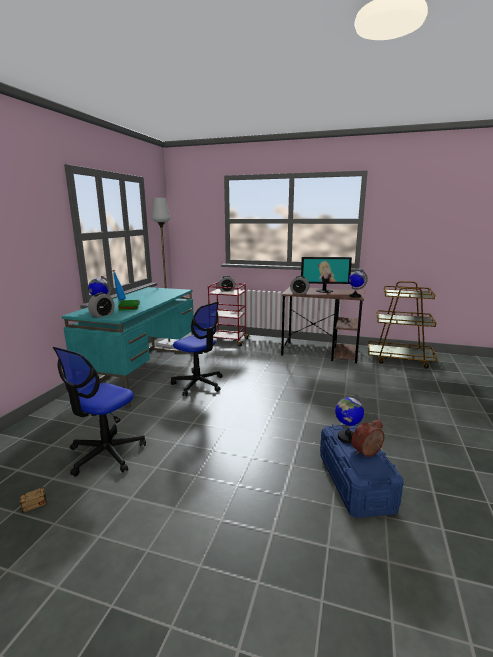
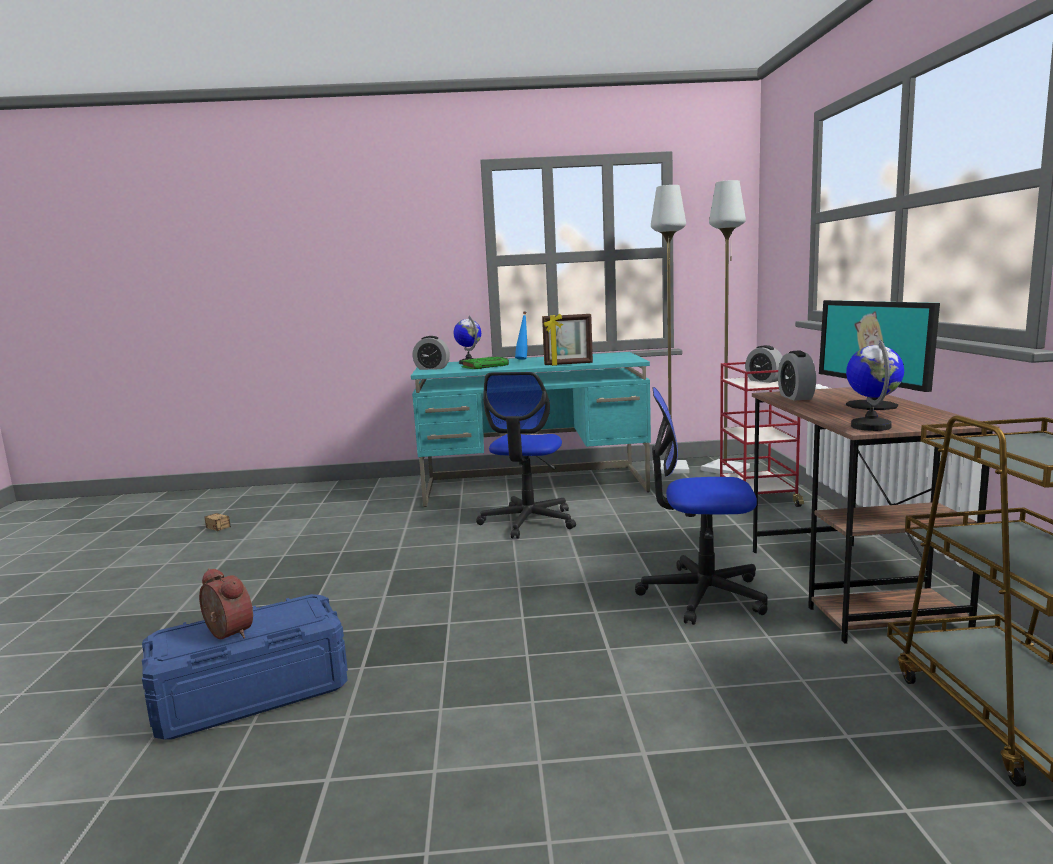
camera: 70 degrees right, 5 degrees down
office chair [53,347,146,476] -> office chair moved to [635,387,768,625]
globe [335,394,364,444] -> none
none -> picture frame [542,314,593,366]
none -> grey floor lamp [701,180,750,474]

